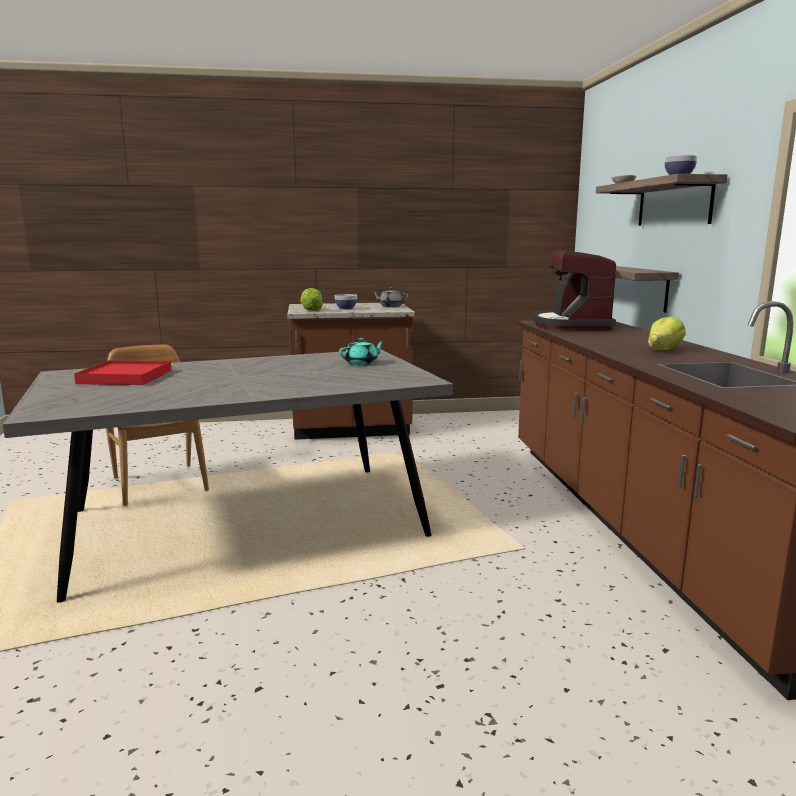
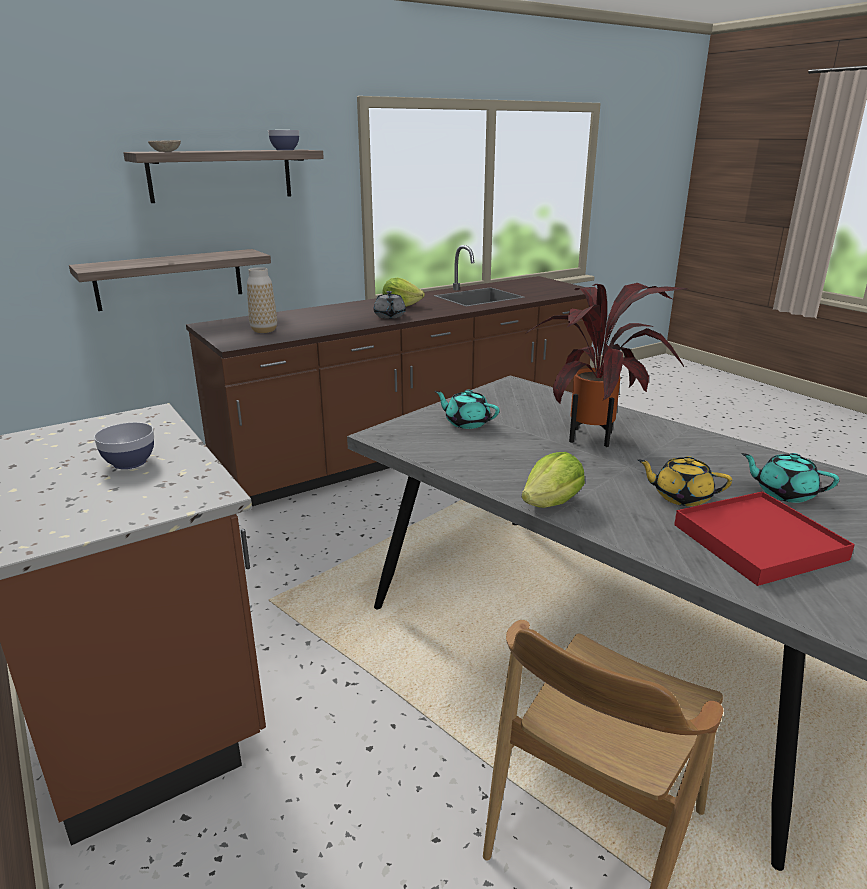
camera: 115 degrees left, 10 degrees up
lettuce [301,288,323,311] -> lettuce moved to [522,452,585,508]
grey teapot [372,287,409,307] -> grey teapot moved to [374,291,406,319]
coffee machine [534,250,616,331] -> vase [247,267,277,333]
none -> potted plant [525,283,687,447]
none -> yellow teapot [638,456,732,506]
none -> turquoise teapot [741,453,839,503]

